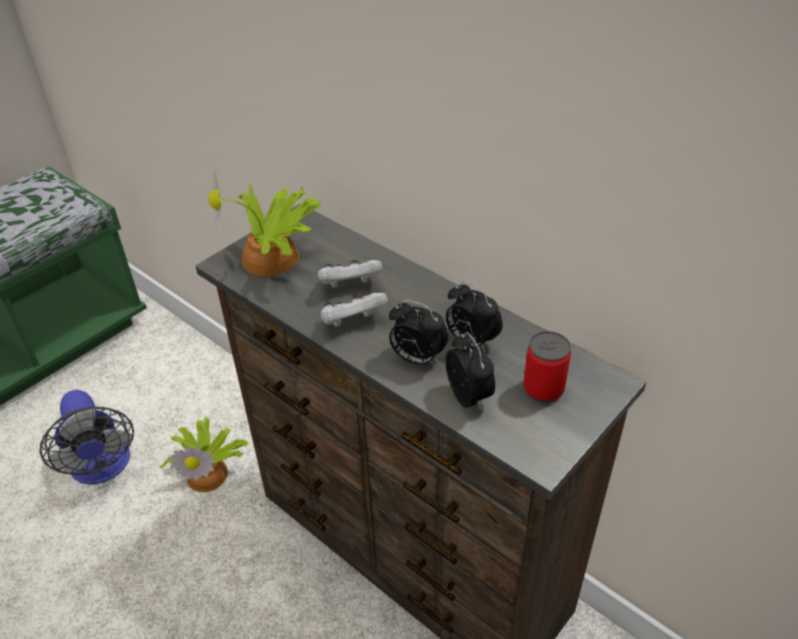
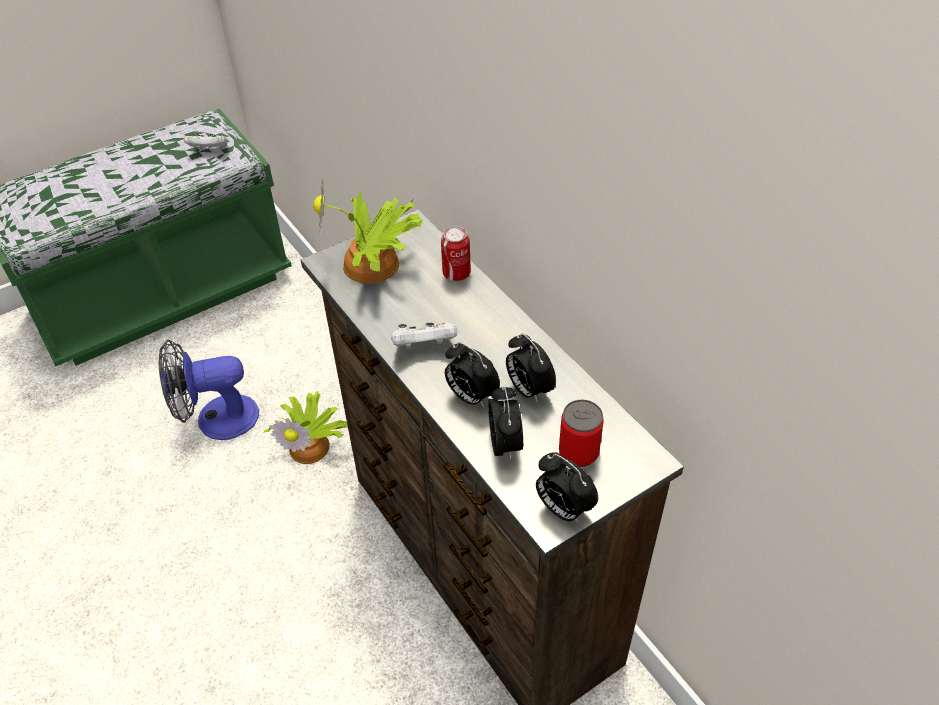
camera: 15 degrees right, 5 degrees up
fan [39,390,134,485] -> fan turned 90 degrees clockwise [159,340,259,440]
white game controller [318,260,382,288] -> white game controller moved to [184,134,227,151]
none -> can [441,226,471,281]
none -> alarm clock [536,452,598,523]

